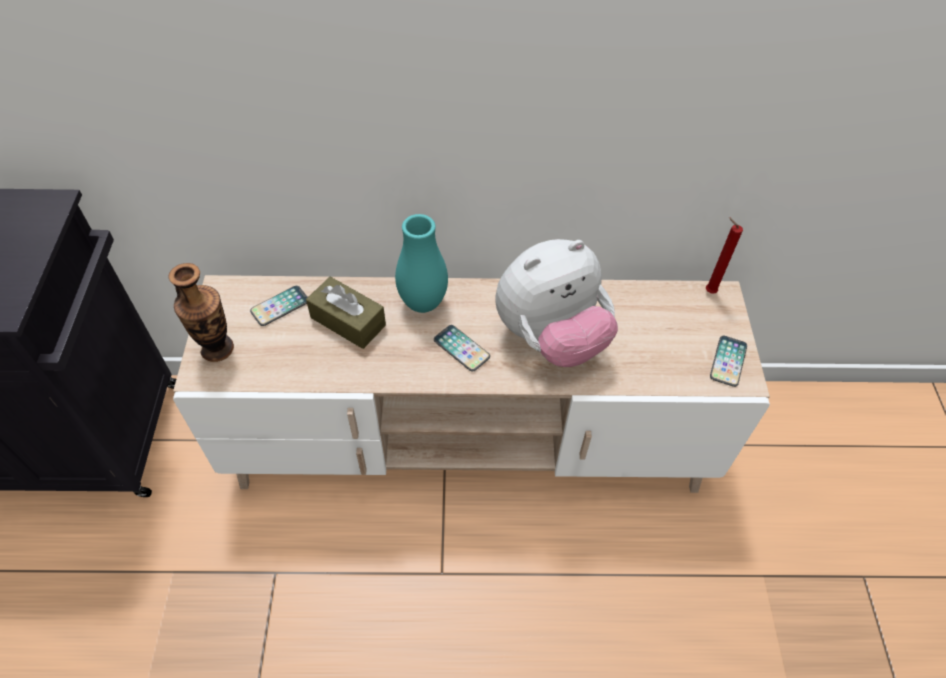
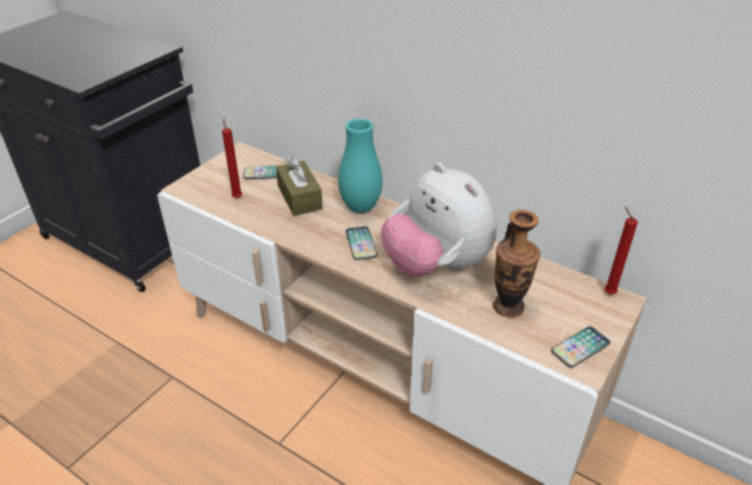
camera: 35 degrees right, 15 degrees down
vase [168,263,234,362] -> vase moved to [493,210,540,317]
plush toy [495,239,618,367] -> plush toy turned 45 degrees clockwise [381,163,497,277]
none -> red candle [222,118,242,198]

